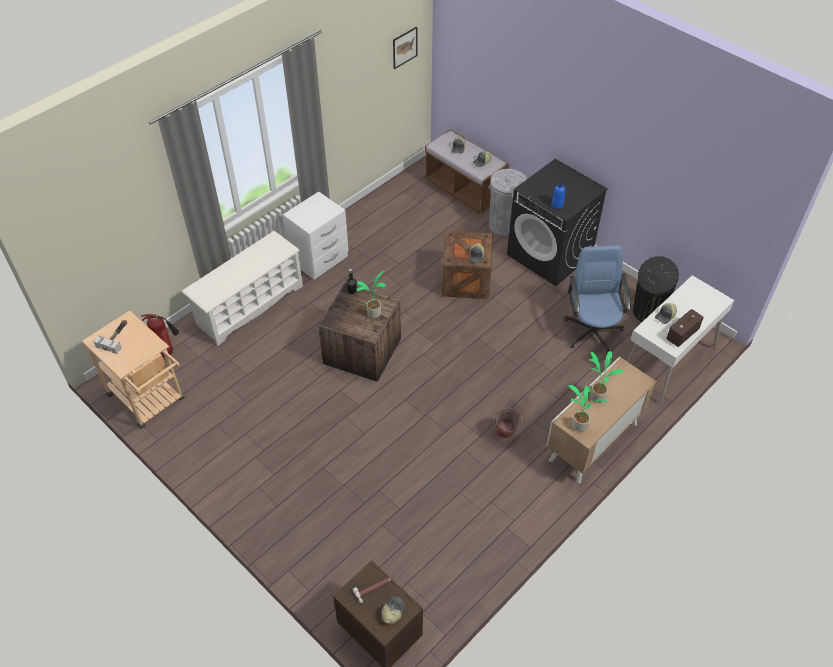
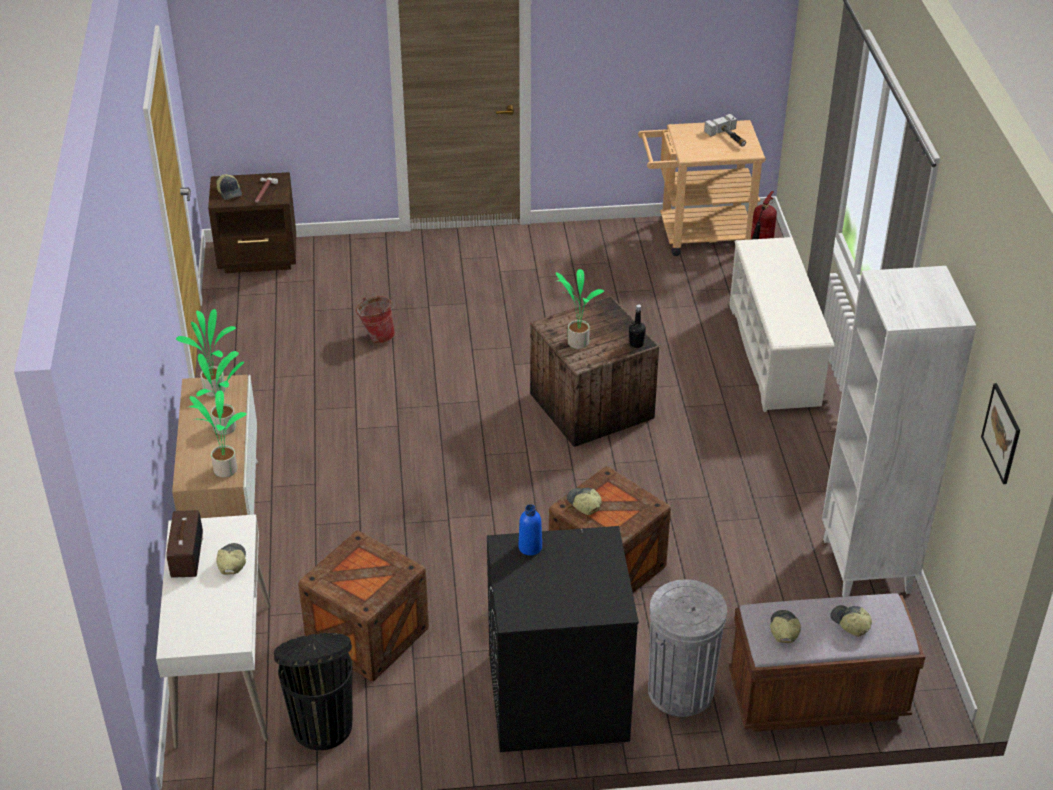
camera: 130 degrees right, 10 degrees down
white nightstand [283,192,349,280] -> none
bucket [493,406,522,438] -> bucket moved to [356,296,395,343]
blue office chair [564,245,631,354] -> crate [298,531,429,681]
none -> potted plant [187,390,247,477]
none -> white bookcase [822,266,976,597]

